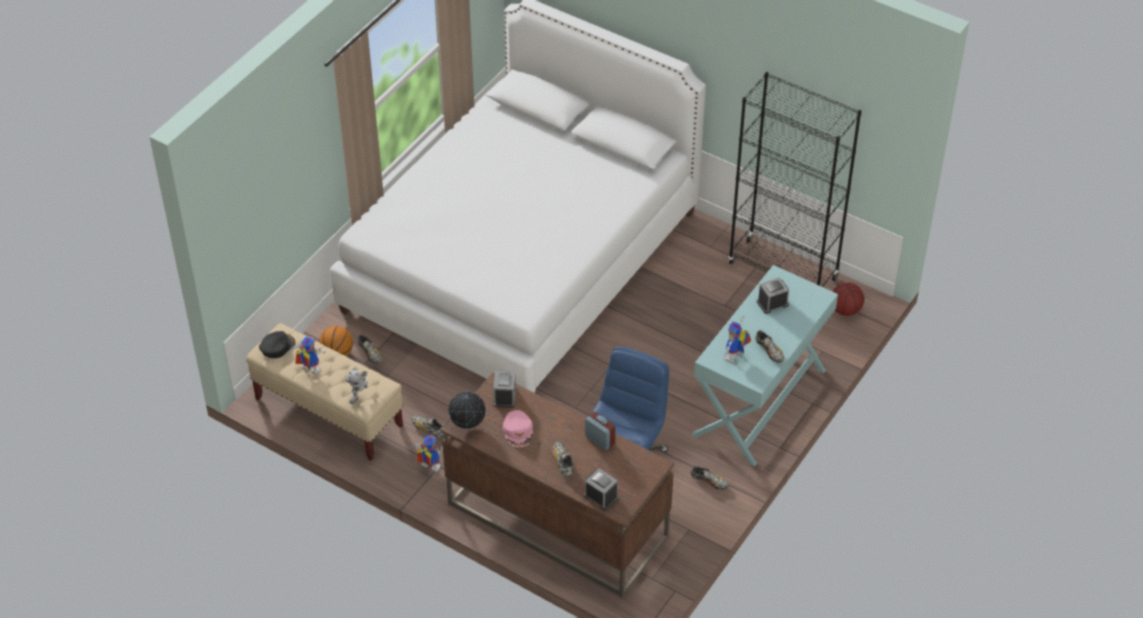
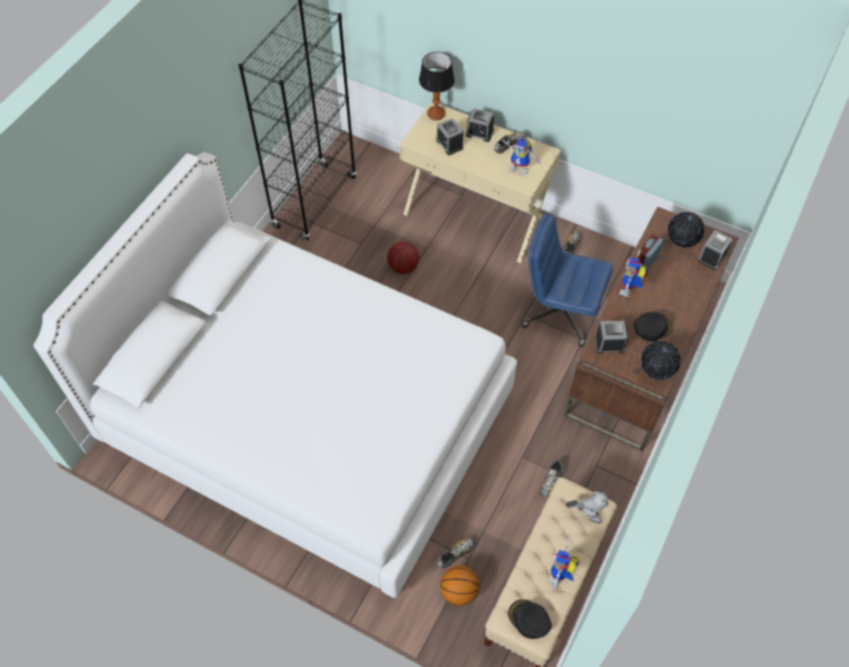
camera: 95 degrees left, 10 degrees up
toy robot [411,435,443,472] -> toy robot moved to [619,249,648,297]
pink cap [503,410,533,447] -> black cap [634,312,673,341]
shoe [552,441,574,478] -> none
turquoise console table [691,265,838,466] -> beige console table [399,101,561,263]
basketball [832,282,864,316] -> basketball moved to [387,242,419,274]
none -> table lamp [419,52,455,120]
none -> alarm clock [466,108,494,142]
none -> globe [667,212,705,248]

